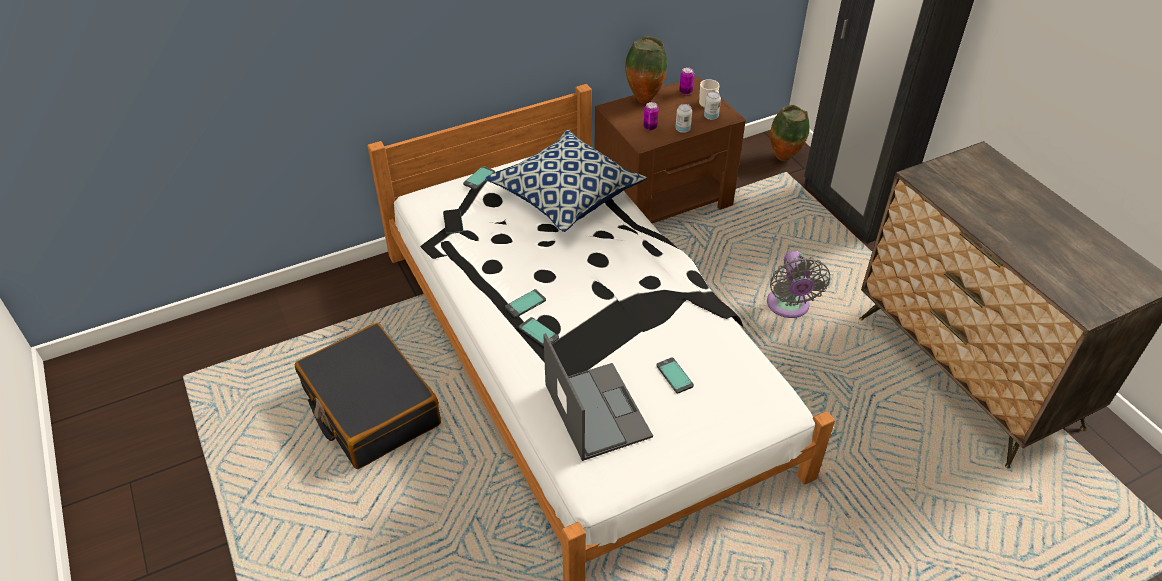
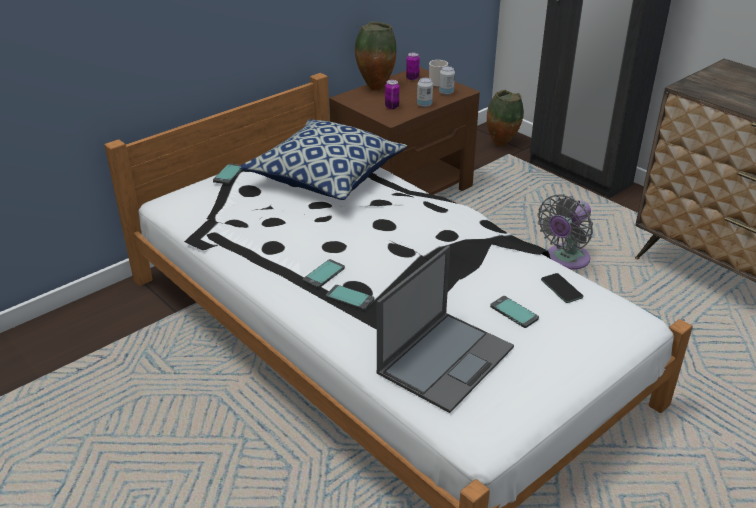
camera: 15 degrees left, 10 degrees down
black suitcase [295,323,441,469] -> none
phone [443,209,463,234] -> phone moved to [541,273,583,303]
laptop [543,333,653,461] -> laptop turned 75 degrees clockwise [377,245,514,413]
grey fan [767,251,830,318] -> grey fan turned 60 degrees clockwise [538,194,593,269]

